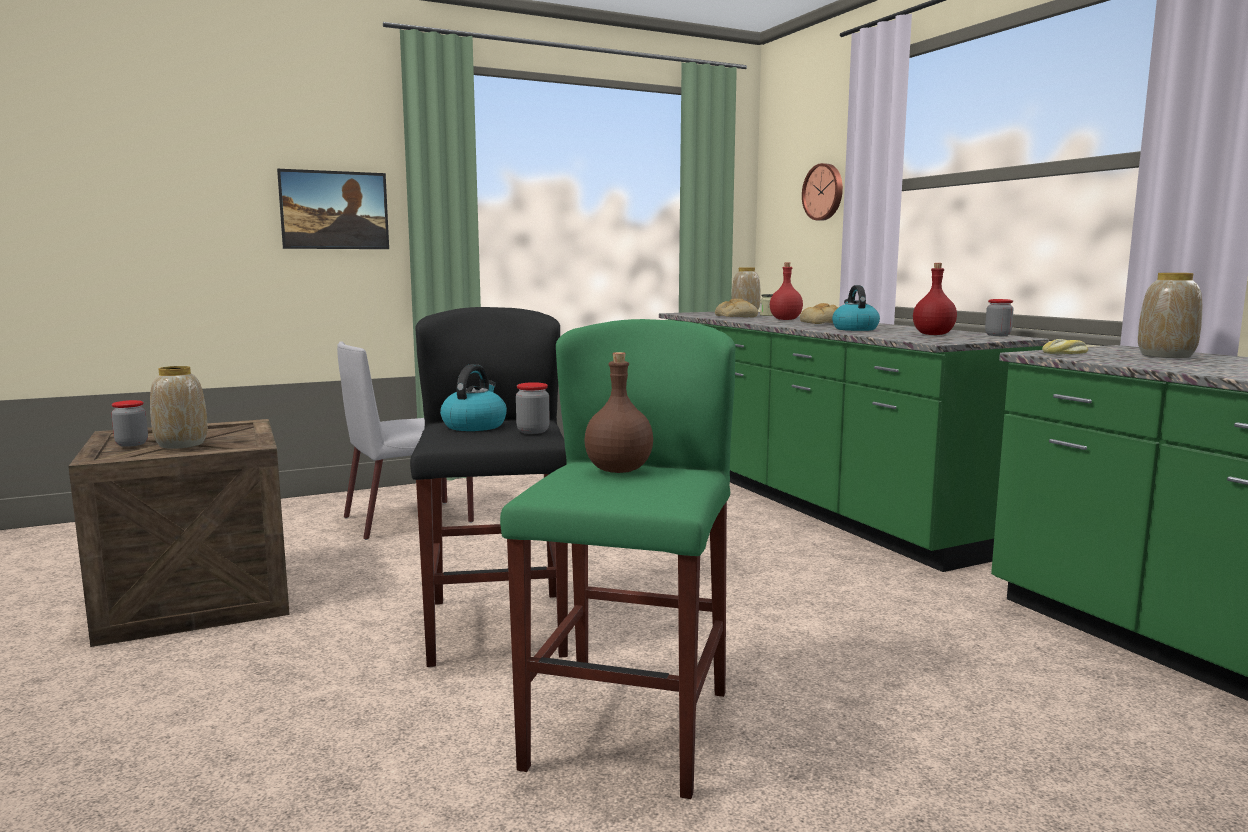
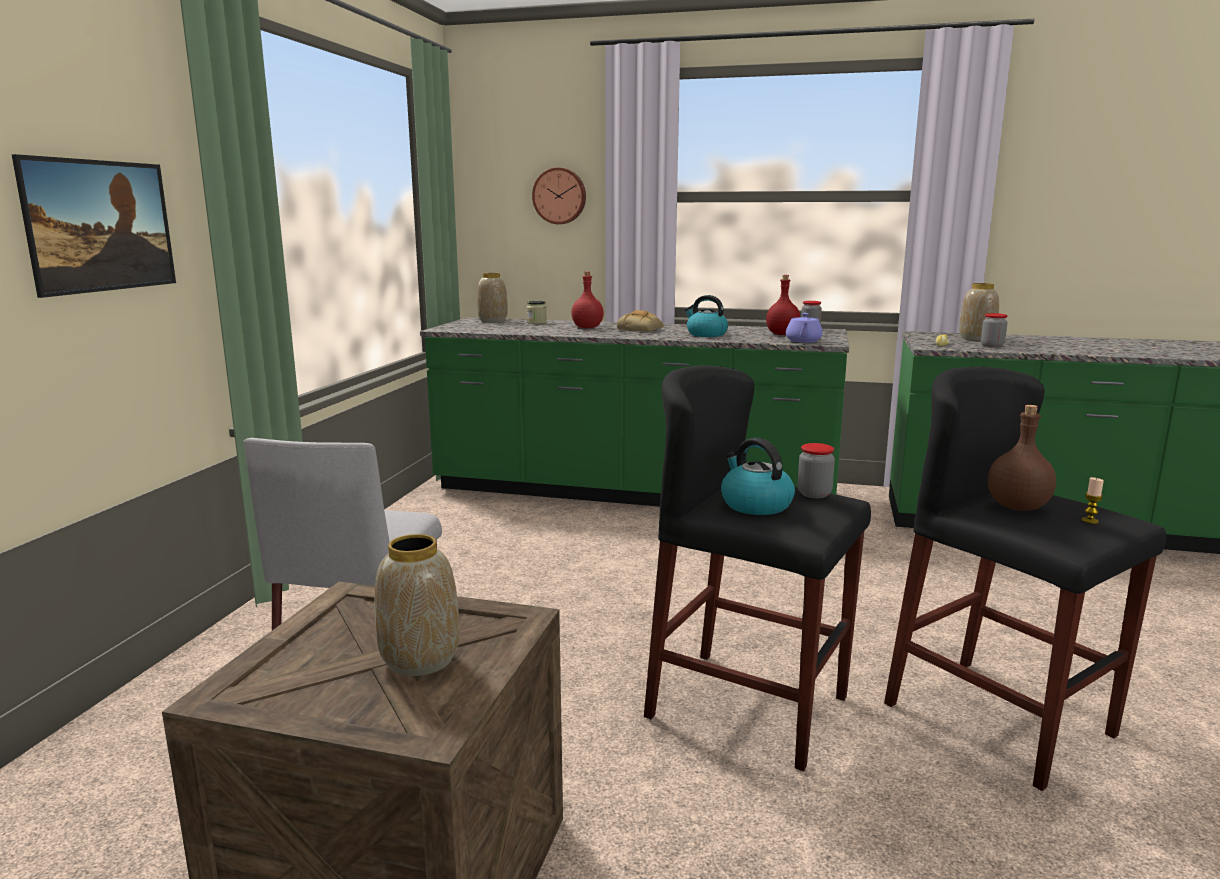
camera: 50 degrees left, 5 degrees up
jar [111,400,148,447] -> jar moved to [981,313,1008,348]
green stool [500,319,735,799] -> black stool [884,366,1166,791]
bread [715,299,758,317] -> none
none -> purple teapot [786,313,823,343]
none -> candle [1081,477,1104,524]

